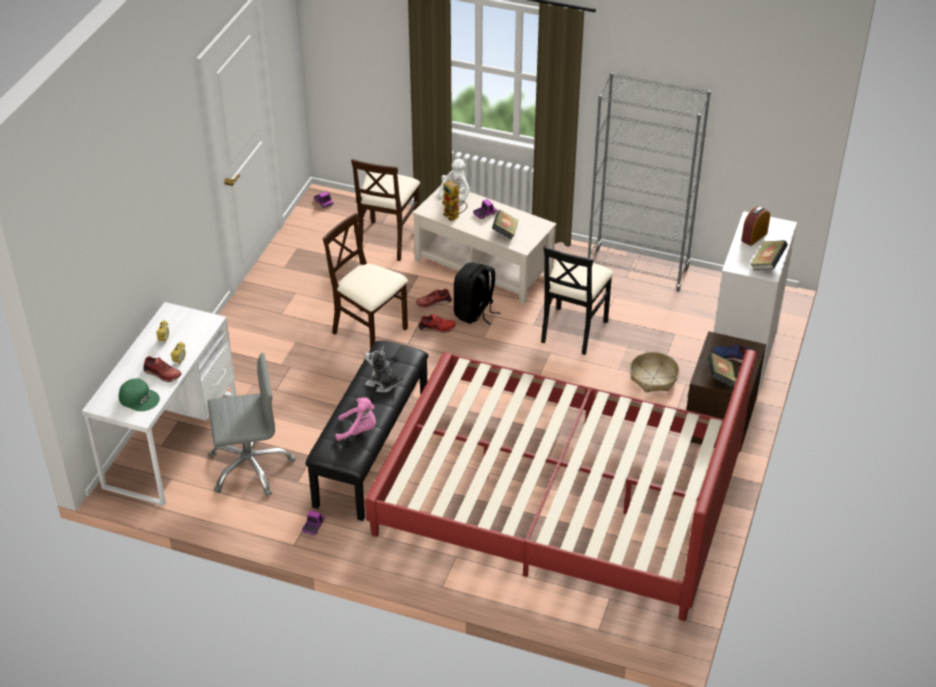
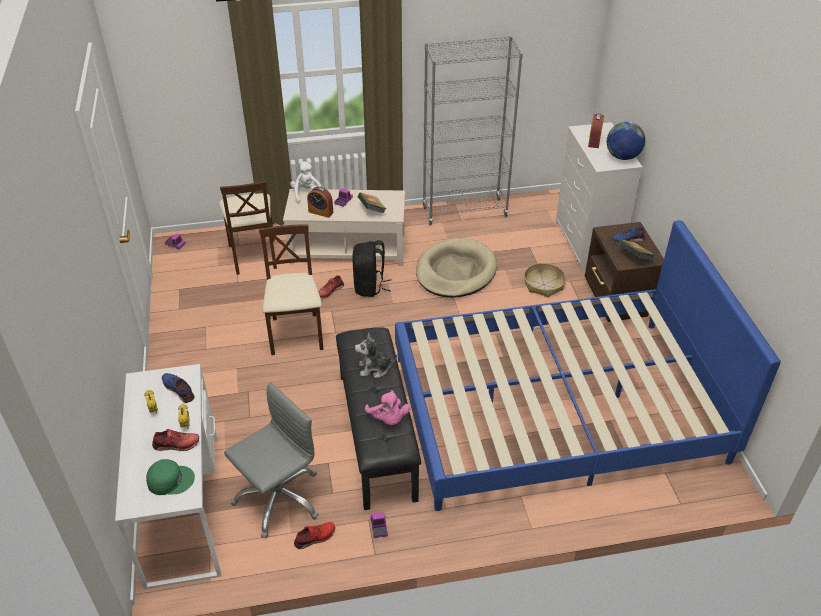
camera: 30 degrees left, 0 degrees up
beige chair [323,213,408,350] -> beige chair turned 75 degrees clockwise [259,224,324,355]
pink plush toy [335,397,376,441] -> pink plush toy turned 90 degrees clockwise [365,390,410,425]
red bed [365,350,757,621] -> blue bed [395,220,781,511]
red shoe [419,314,456,333] -> red shoe moved to [294,522,335,549]
toy robot [442,180,467,221] -> alarm clock [307,186,333,218]
black chair [541,246,614,355] -> beige dog bed [416,238,497,298]
book [750,240,788,270] -> globe [607,122,645,160]
none -> blue shoe [162,373,195,403]

